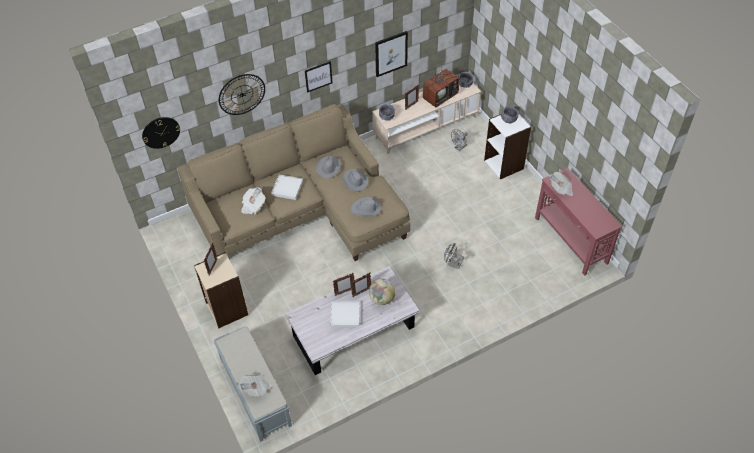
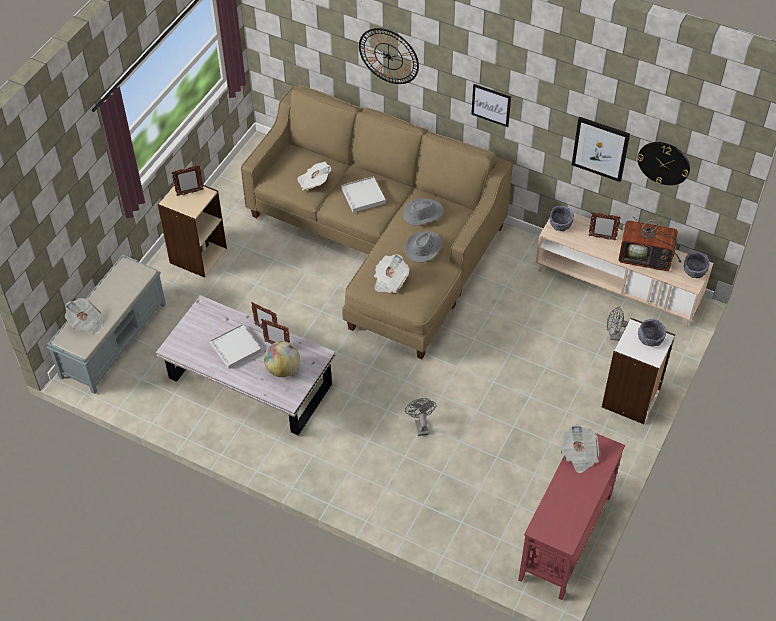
camera: 55 degrees right, 0 degrees up
wall clock [142,117,180,149] -> wall clock moved to [637,142,690,185]
grey hat [351,197,382,217] -> newspaper [374,254,409,293]

